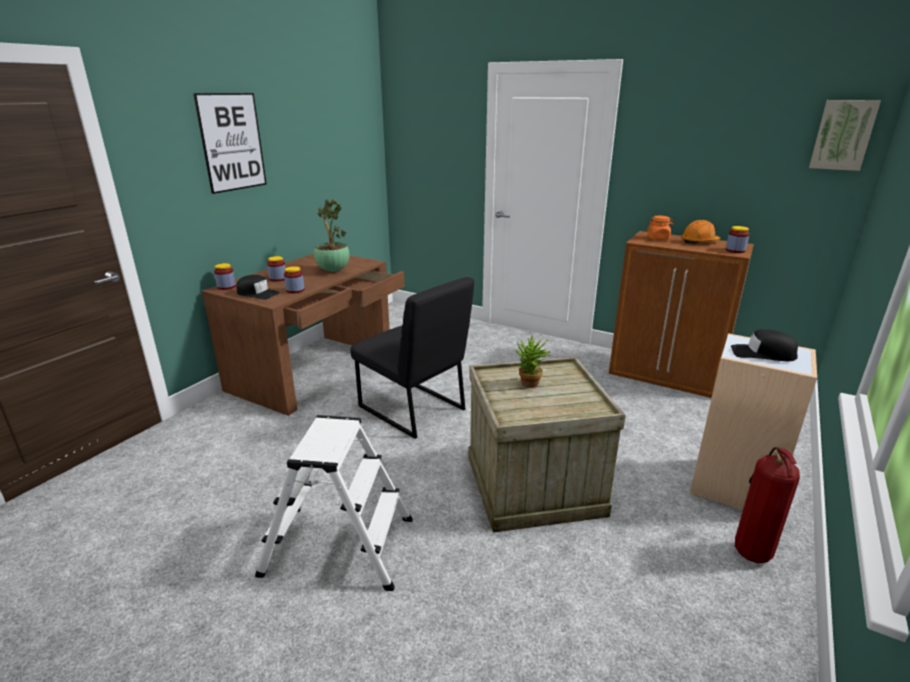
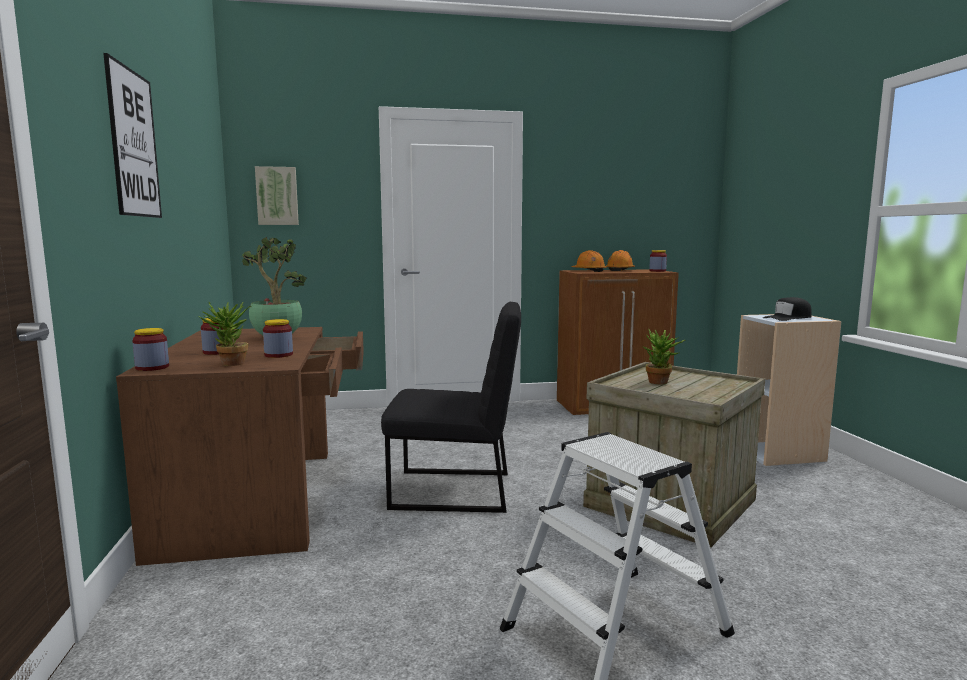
camera: 40 degrees left, 15 degrees down
black cap [236,275,280,300] -> potted plant [198,302,251,366]
orange jar [647,216,674,240] -> orange hard hat [572,250,606,272]
fire extinguisher [735,447,800,563] -> none
picture [809,100,881,171] -> picture moved to [255,166,299,225]

